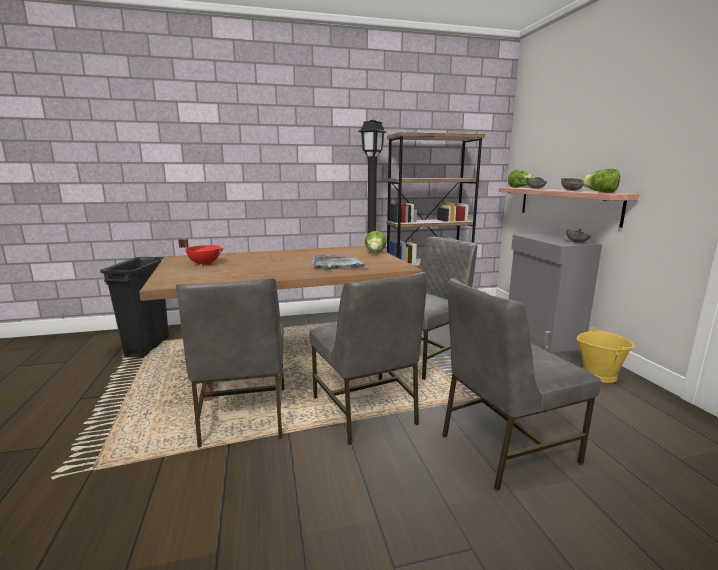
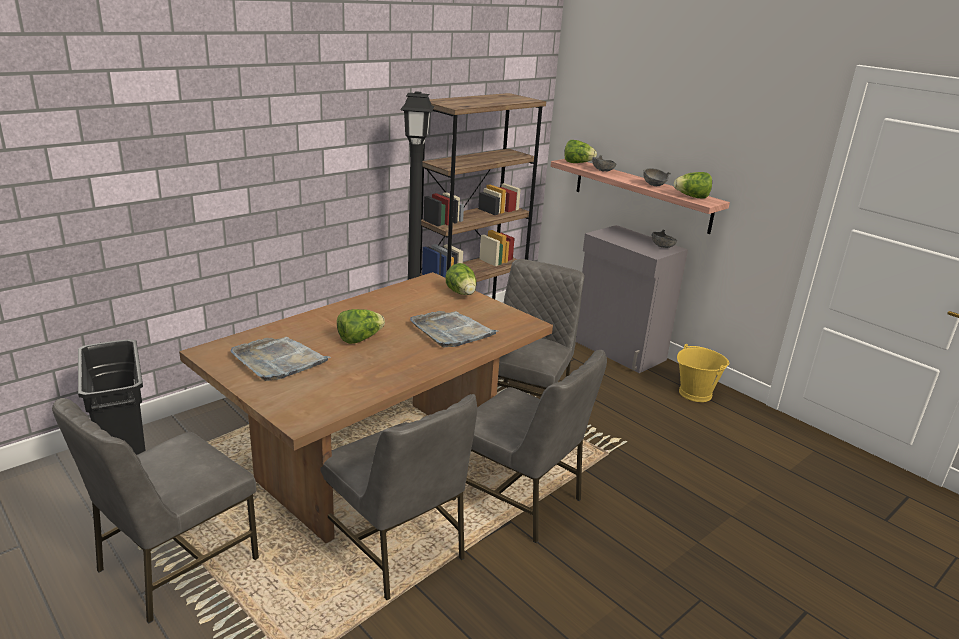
camera: 30 degrees left, 10 degrees up
red cooking pot [178,239,224,266] -> grey tray [230,337,332,381]
grey chair [442,278,601,491] -> grey chair moved to [52,398,259,623]
none -> lettuce [337,309,385,344]

